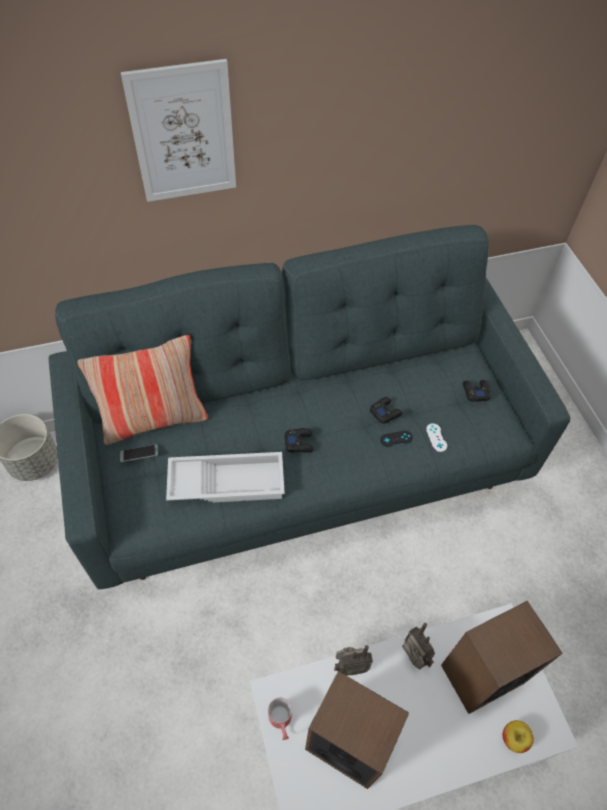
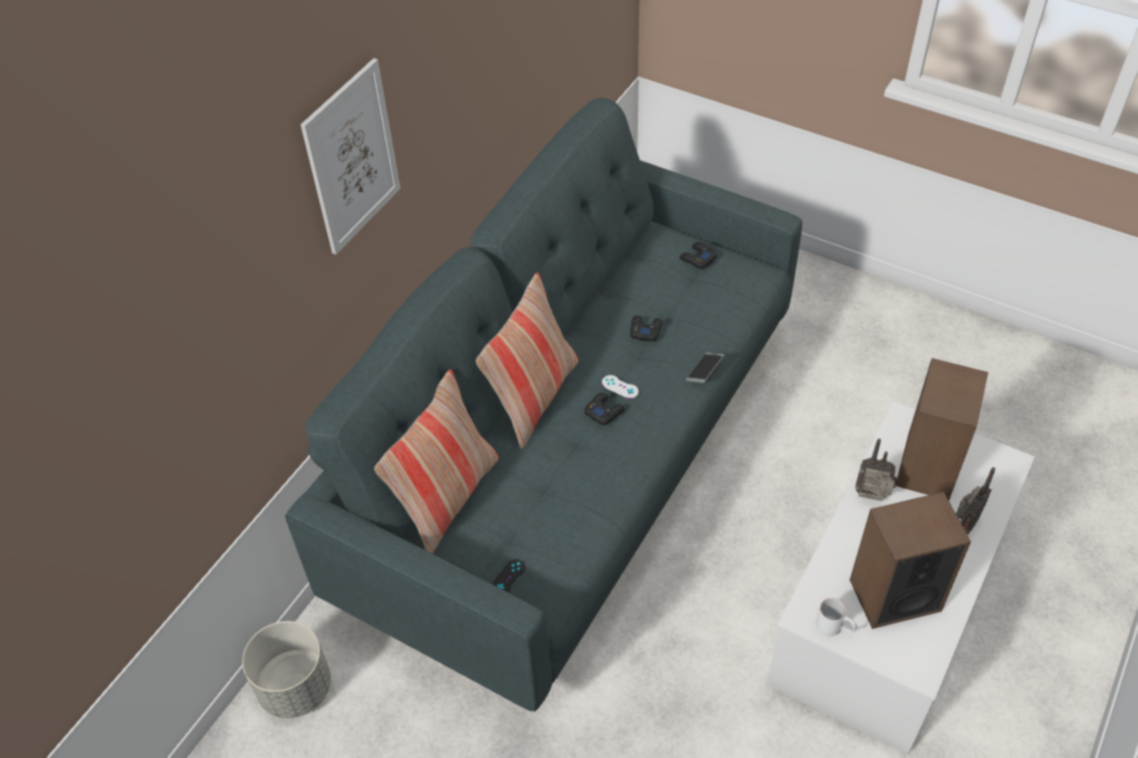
camera: 40 degrees left, 5 degrees down
phone [120,444,158,462] -> phone moved to [686,352,724,383]
white tray [166,452,285,502] -> none
red mug [268,698,292,740] -> white mug [816,598,857,636]
radio [334,645,373,676] -> radio moved to [956,467,995,535]
black game controller [380,431,413,447] -> black game controller moved to [492,559,526,592]
white game controller [426,423,447,452] -> white game controller moved to [602,375,639,399]
apple [503,720,534,753] -> none
none -> pillow [476,272,579,449]

